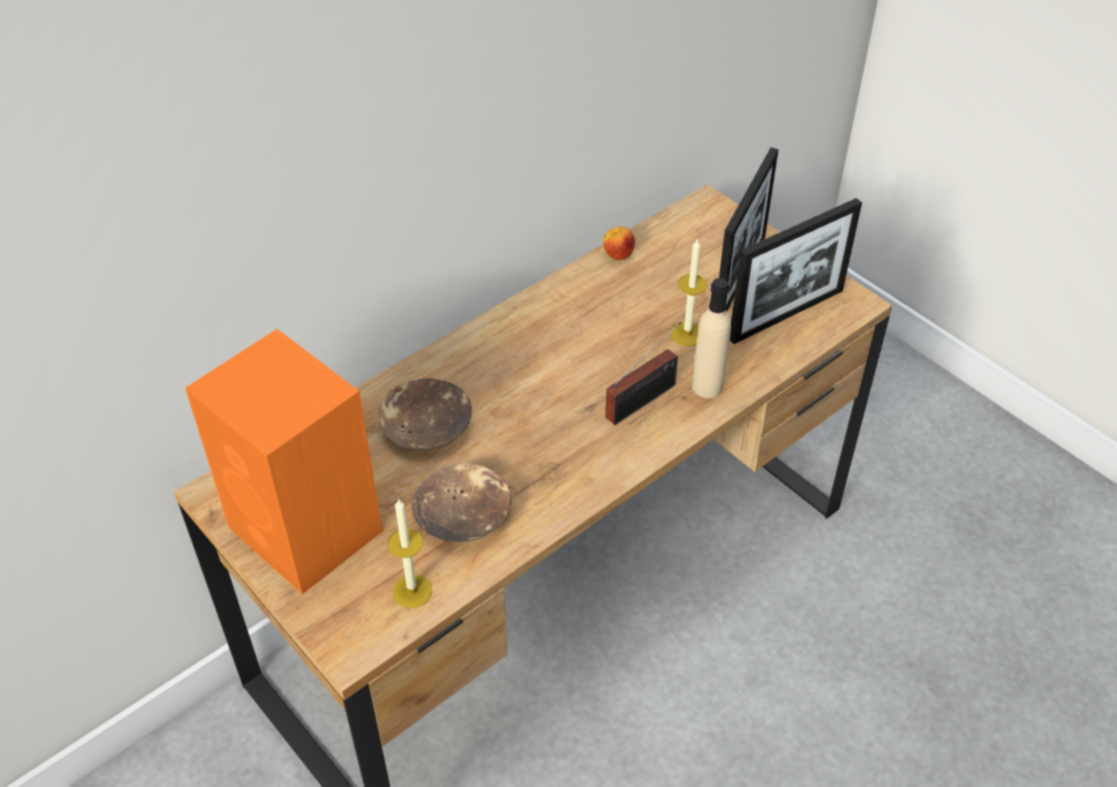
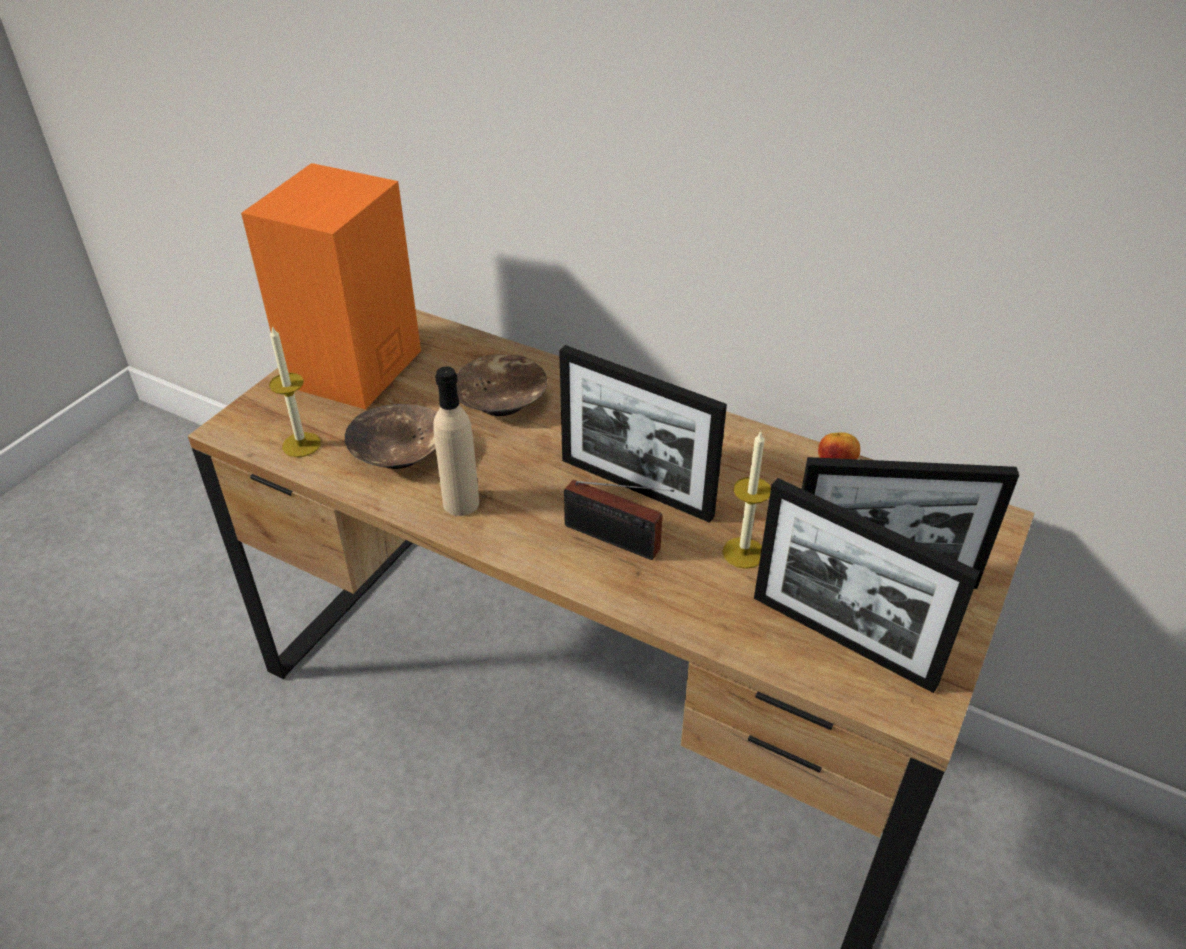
camera: 70 degrees right, 5 degrees down
beige bottle [692,278,731,398] -> beige bottle moved to [433,366,479,516]
none -> picture frame [559,345,727,523]

